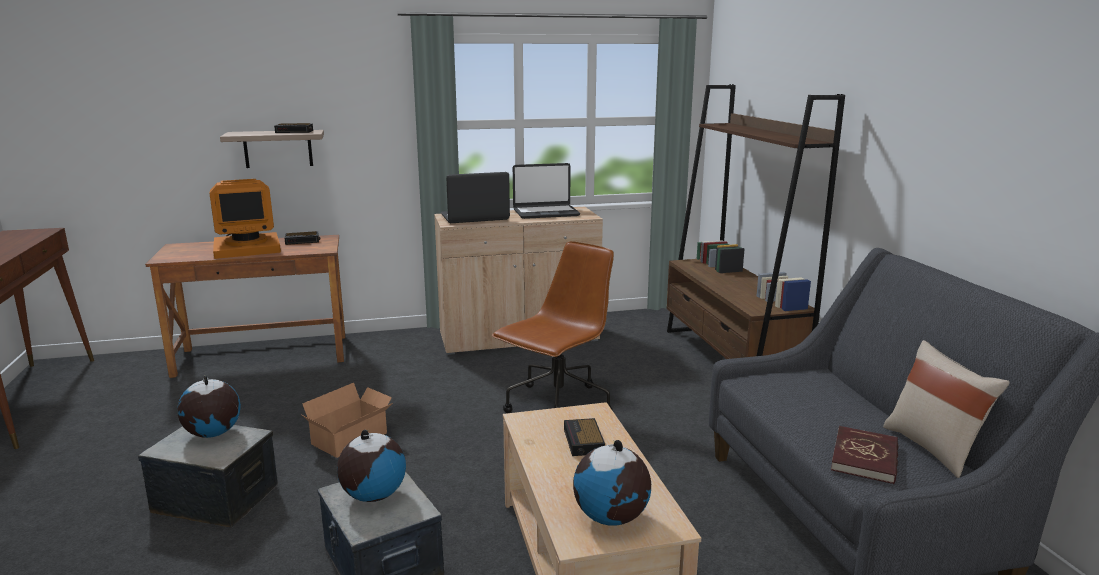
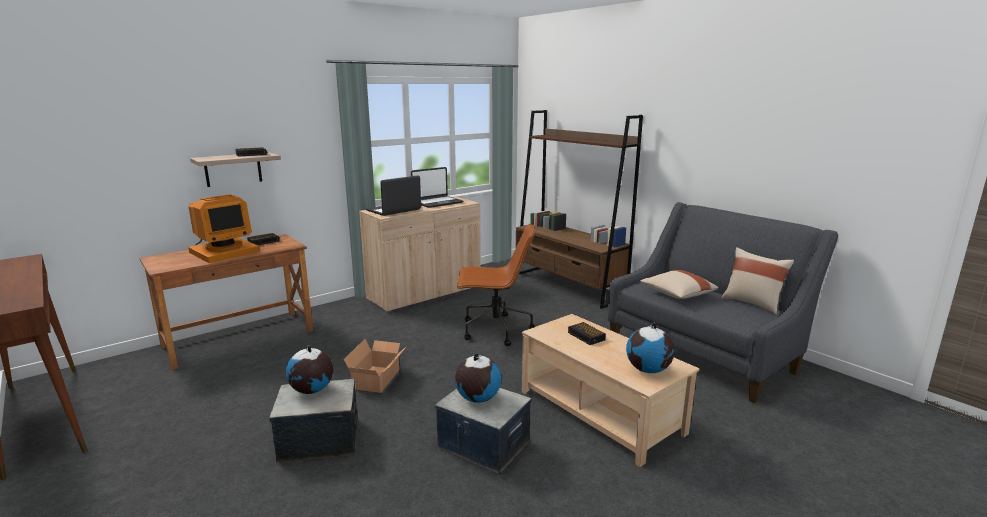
camera: 25 degrees left, 0 degrees up
brown office chair [492,241,614,413] -> brown office chair turned 75 degrees clockwise [457,223,535,346]
red book [831,426,899,484] -> none
none -> beige pillow [640,270,718,299]

